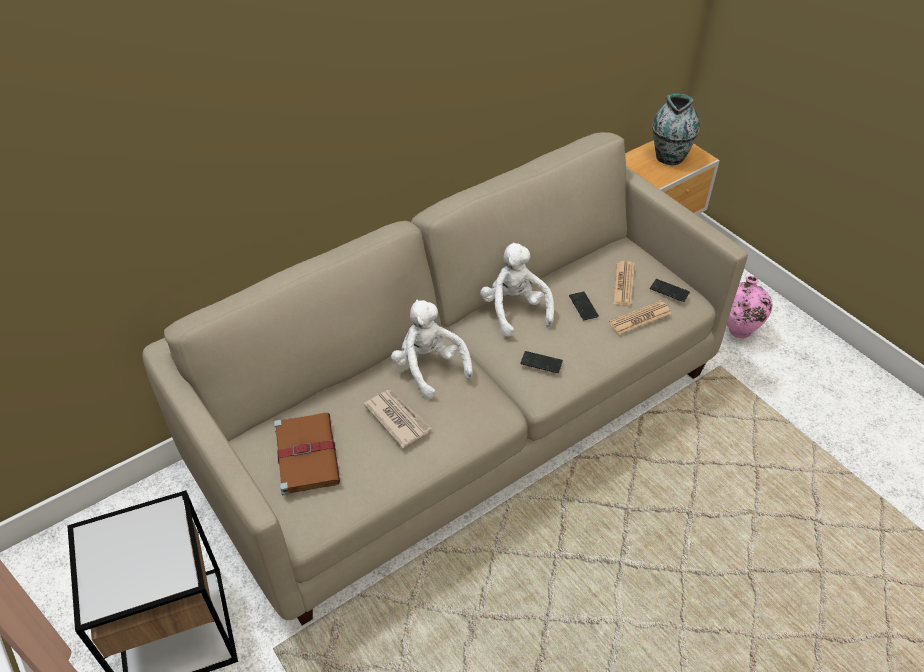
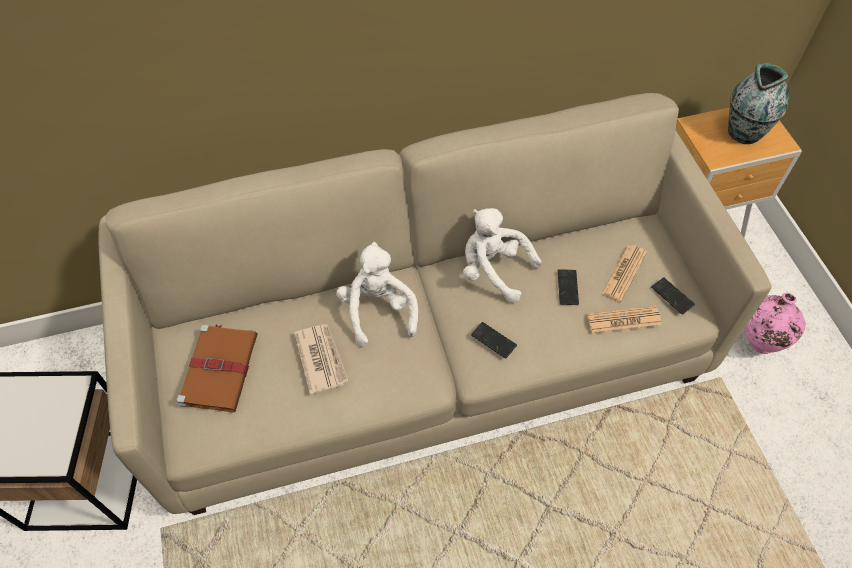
camera: 20 degrees right, 10 degrees up
white plush toy [480,243,554,337] -> white plush toy turned 60 degrees counterclockwise [463,208,541,303]

